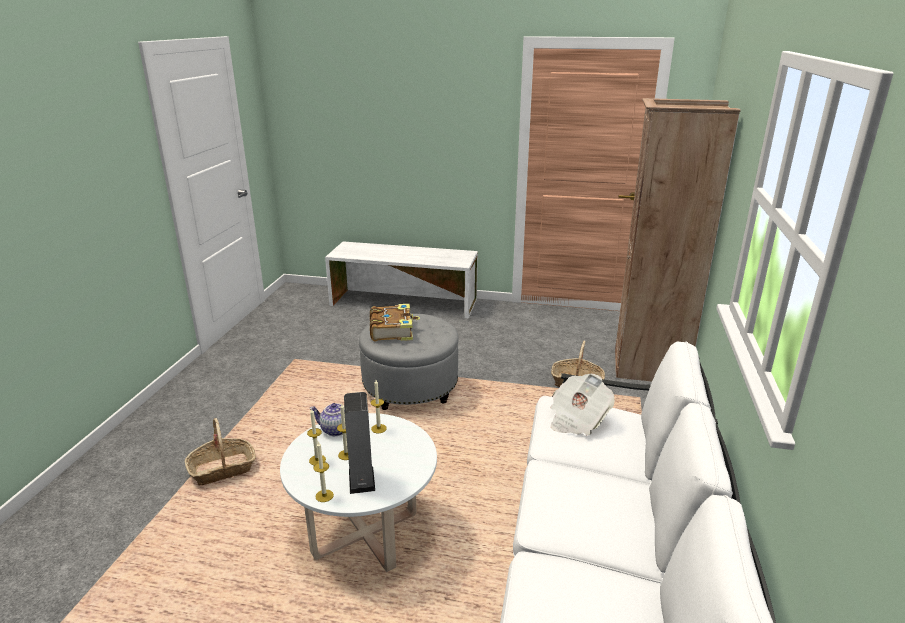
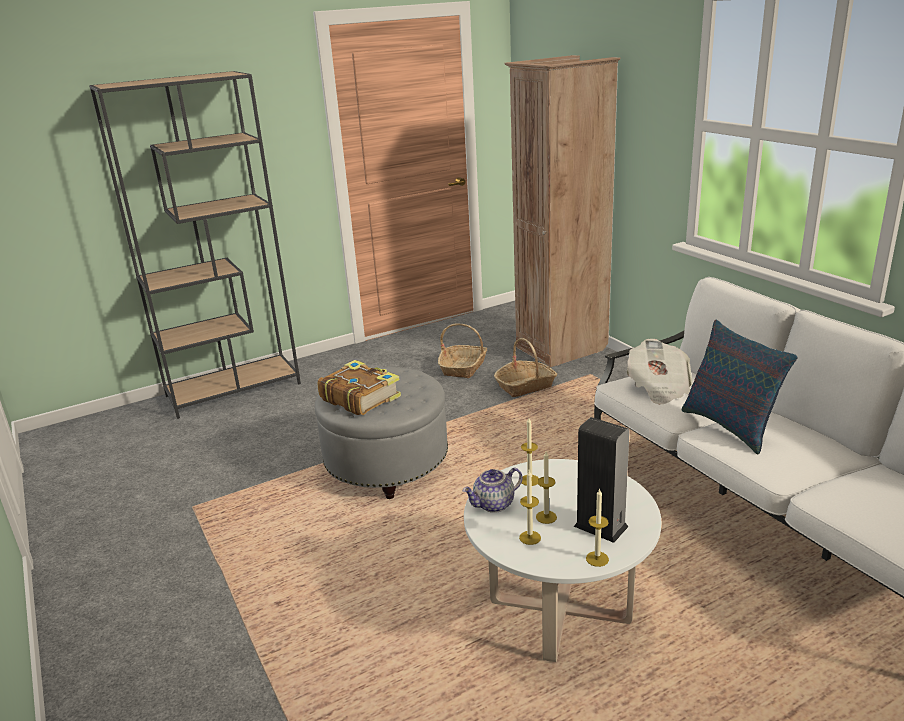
camera: 40 degrees left, 0 degrees up
basket [185,418,256,485] -> basket moved to [438,323,487,378]
white bench [325,241,478,319] -> bookcase [89,71,301,419]
none -> blue pillow [682,320,797,454]

